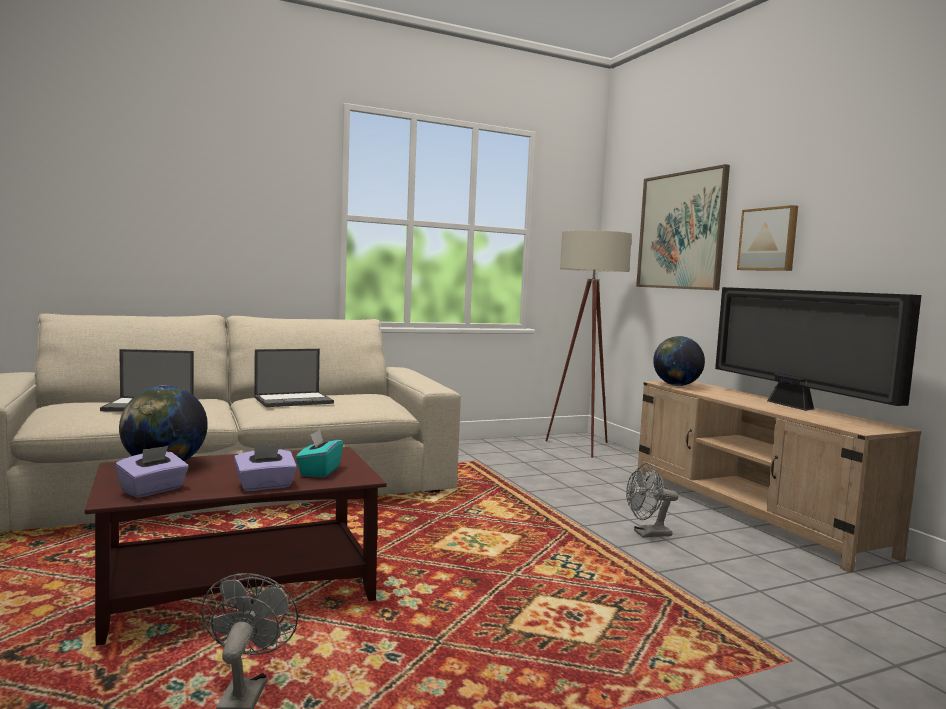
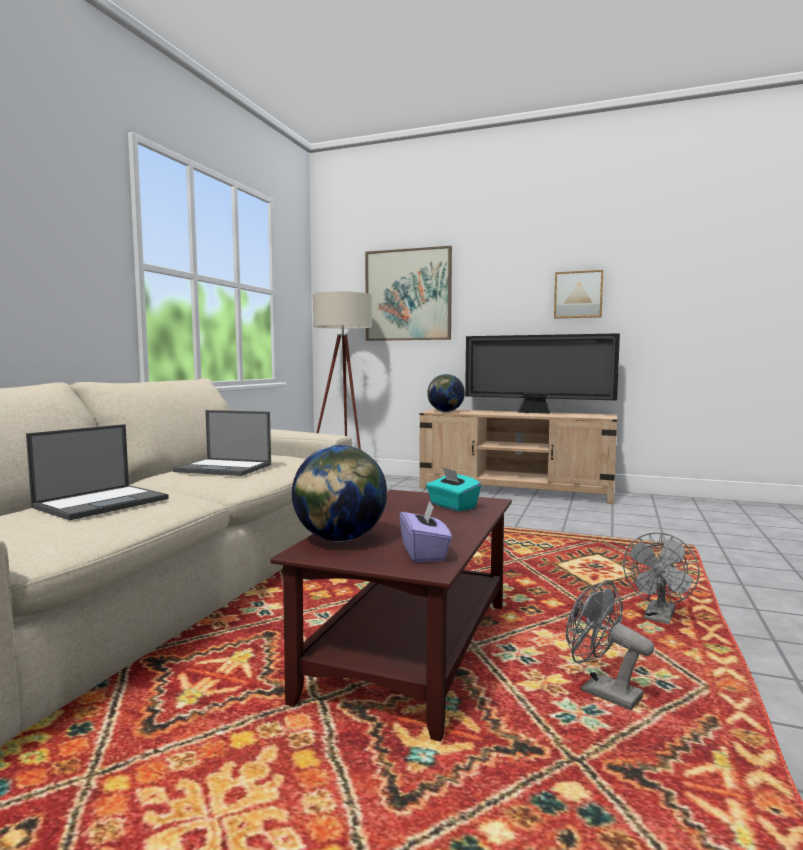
camera: 45 degrees left, 0 degrees up
purple tissue box [234,445,297,491] -> none
laptop [254,349,334,407] -> laptop turned 90 degrees clockwise [173,410,271,476]
grey fan [626,463,678,537] -> grey fan moved to [623,532,699,624]
picture [737,205,798,271] -> picture moved to [554,270,603,319]

